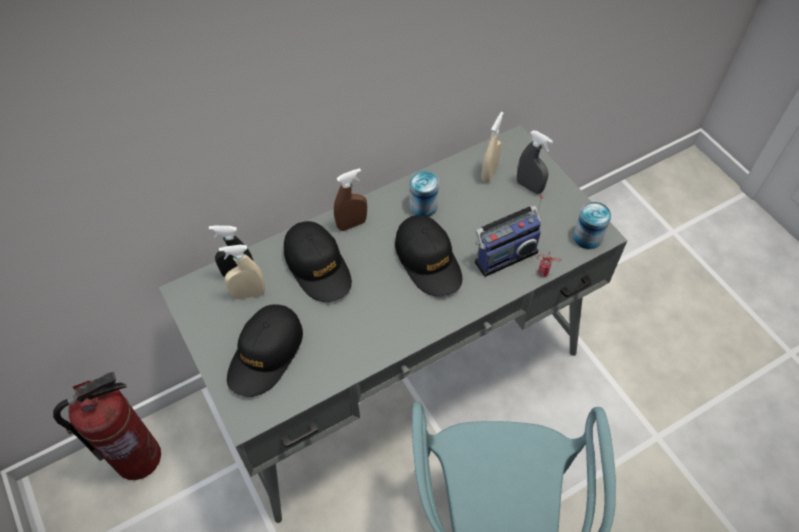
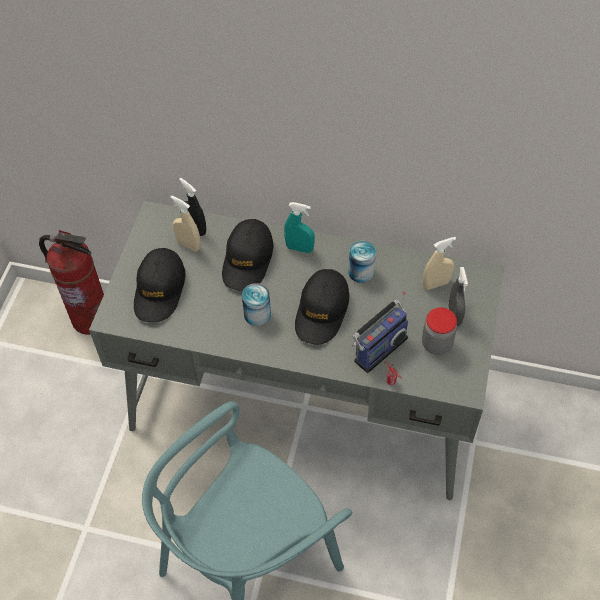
camera: 45 degrees right, 0 degrees up
black cap [227,304,303,397] -> black cap turned 60 degrees counterclockwise [134,248,185,322]
brown spray bottle [334,168,367,231] -> turquoise spray bottle [284,202,315,253]
radio [475,195,543,277] -> radio turned 60 degrees counterclockwise [352,292,408,373]
can [573,202,611,249] -> can moved to [242,283,271,326]
none -> jar [422,307,457,355]

